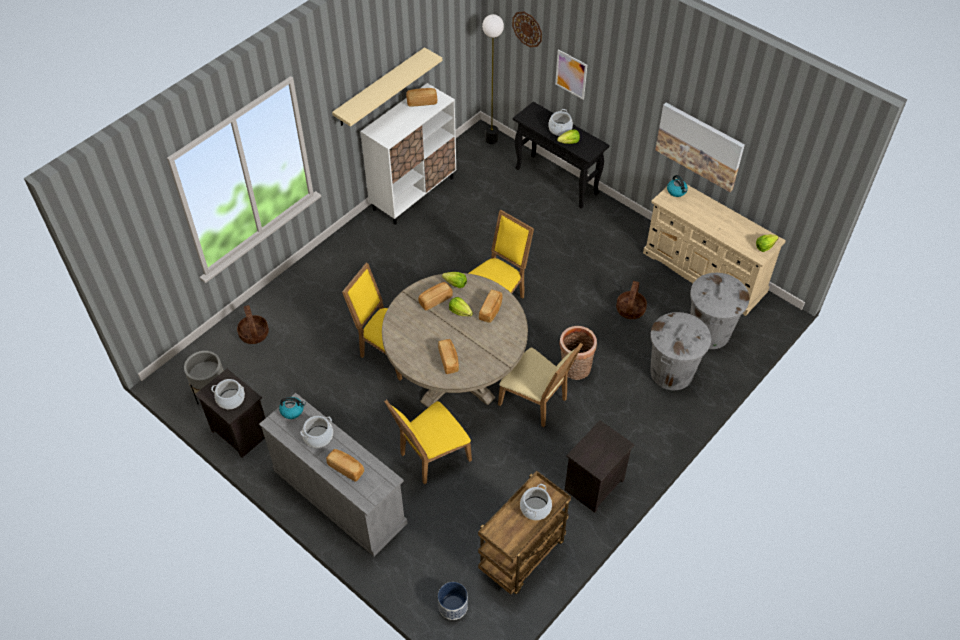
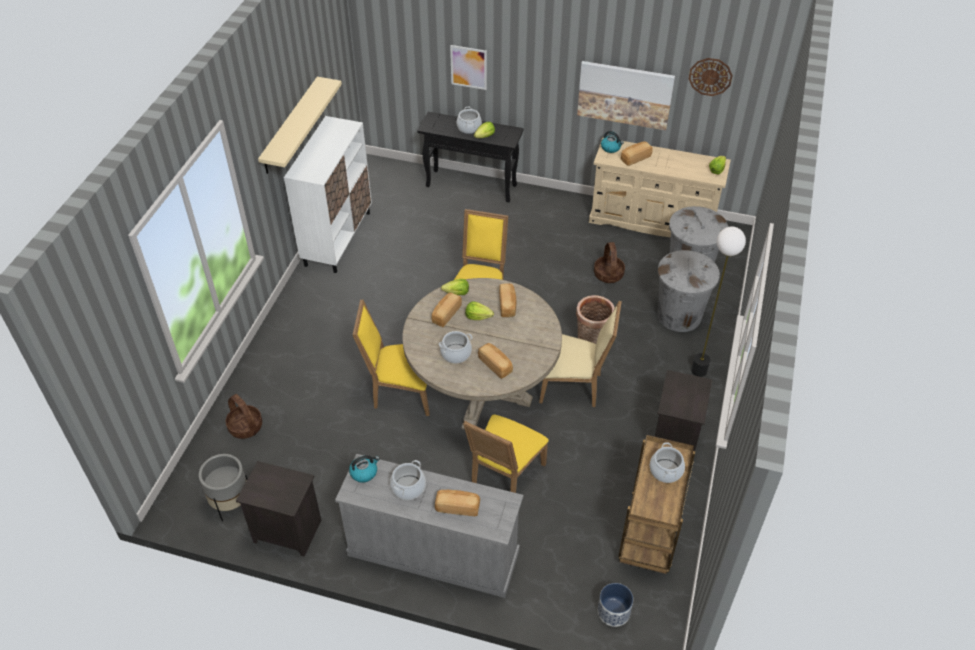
camera: 25 degrees left, 5 degrees down
cooking pot [211,379,245,409] -> cooking pot moved to [439,331,472,363]
bread [406,88,438,107] -> bread moved to [621,141,653,166]
floor lamp [482,14,504,144] -> floor lamp moved to [691,226,746,377]
wall clock [512,12,542,47] -> wall clock moved to [689,58,733,96]

